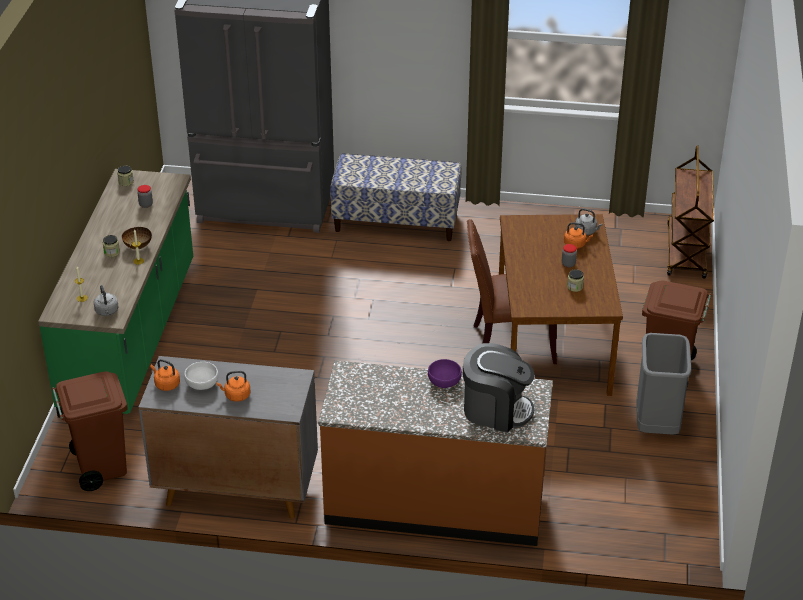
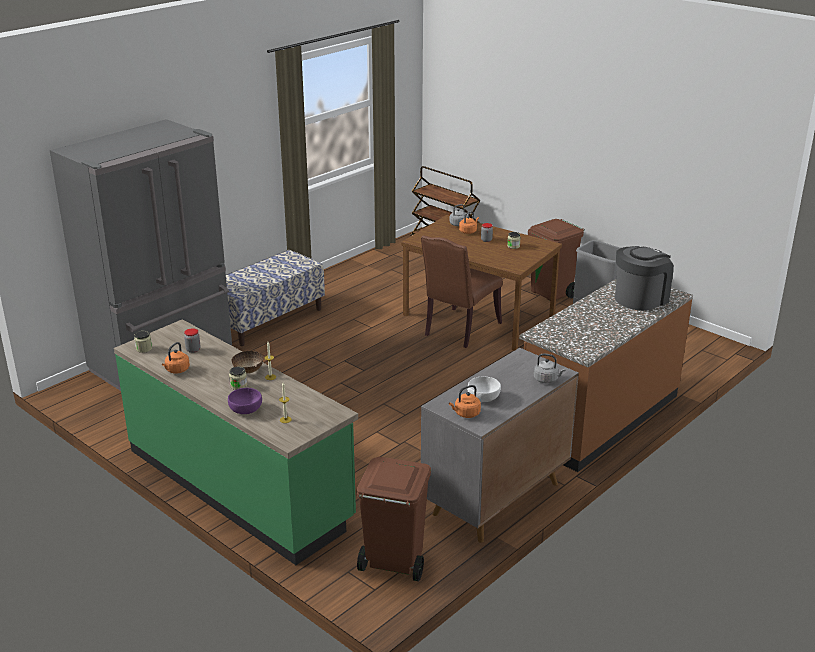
camera: 55 degrees left, 10 degrees down
grey kettle [94,285,119,316] -> grey kettle moved to [534,353,566,383]
orange kettle [217,371,251,402] -> orange kettle moved to [162,342,190,374]
purple bowl [428,359,462,388] -> purple bowl moved to [228,388,262,414]

